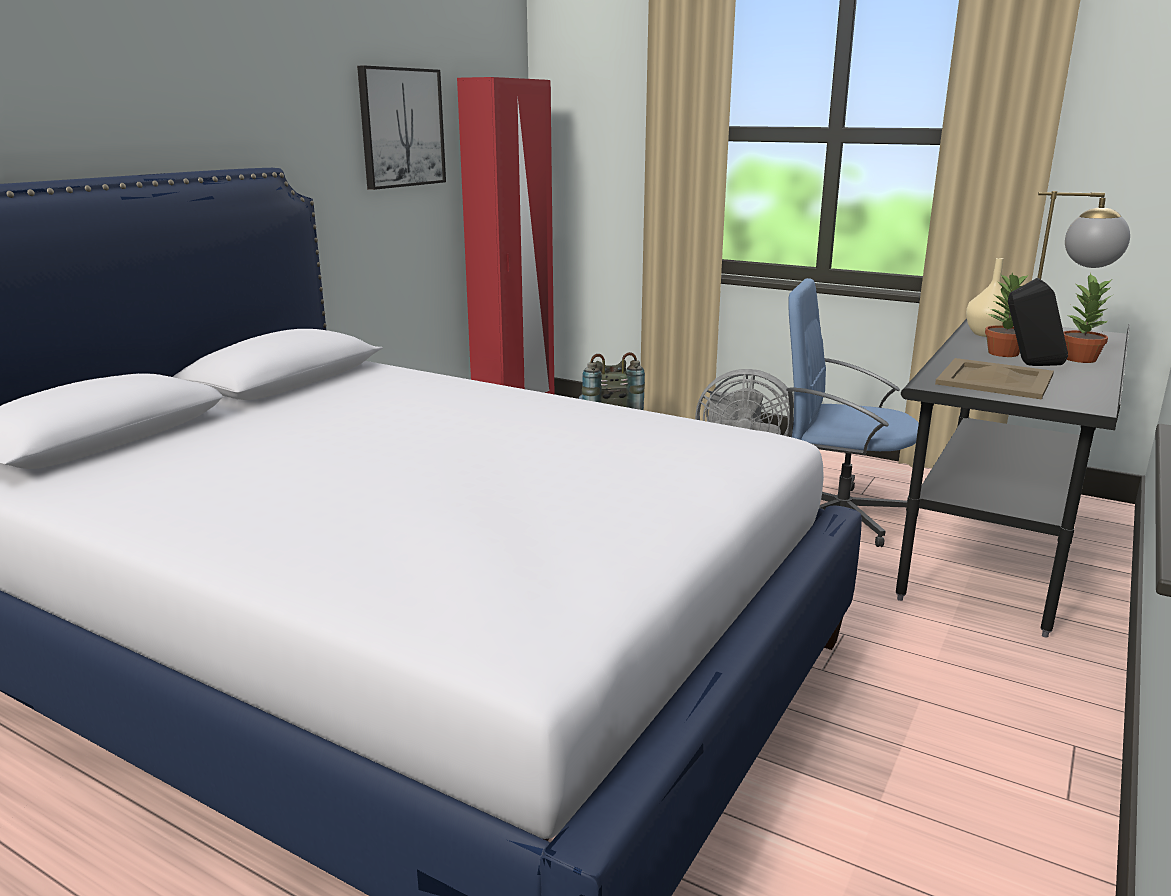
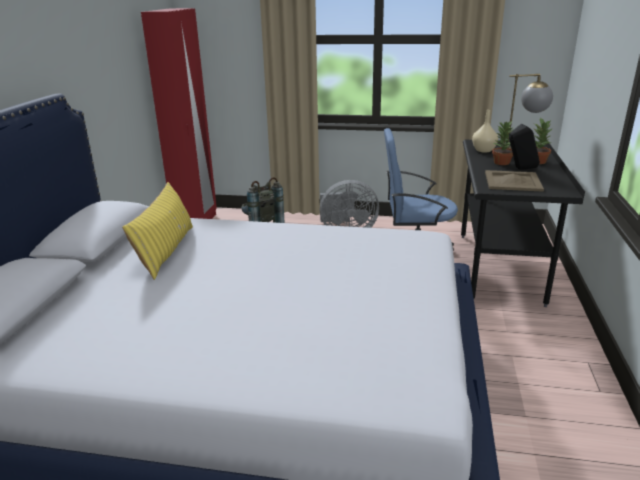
camera: 20 degrees left, 5 degrees up
picture [357,65,446,190] -> none
none -> yellow pillow [122,182,193,280]

